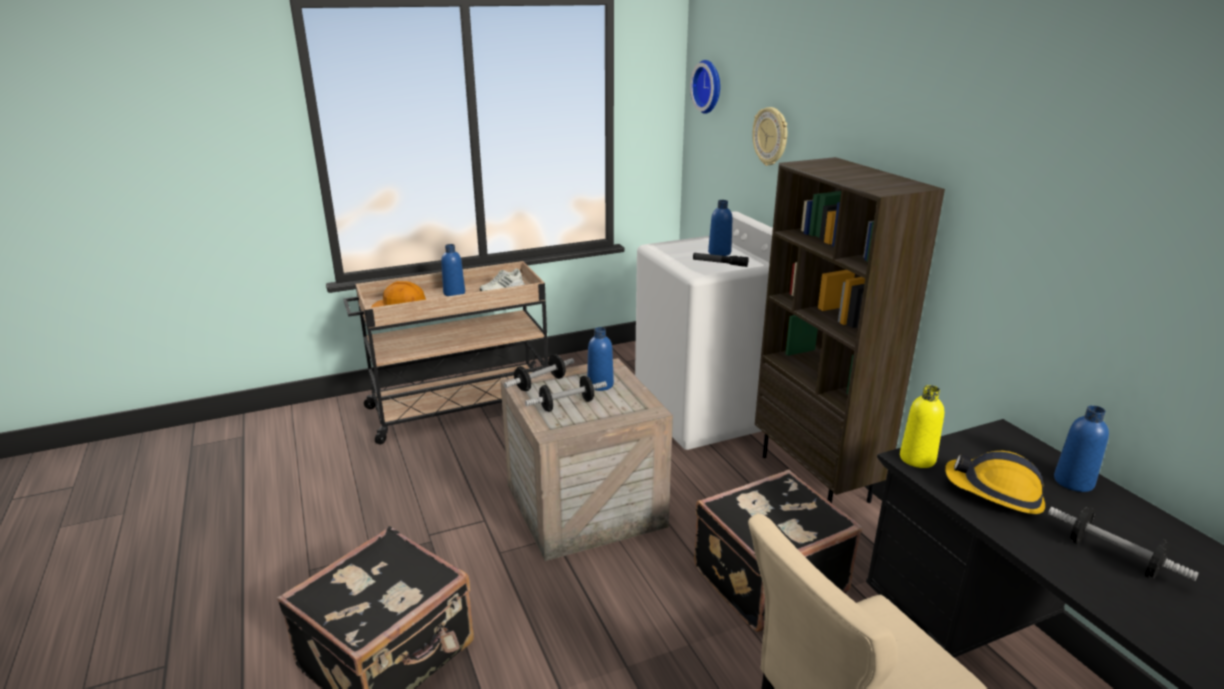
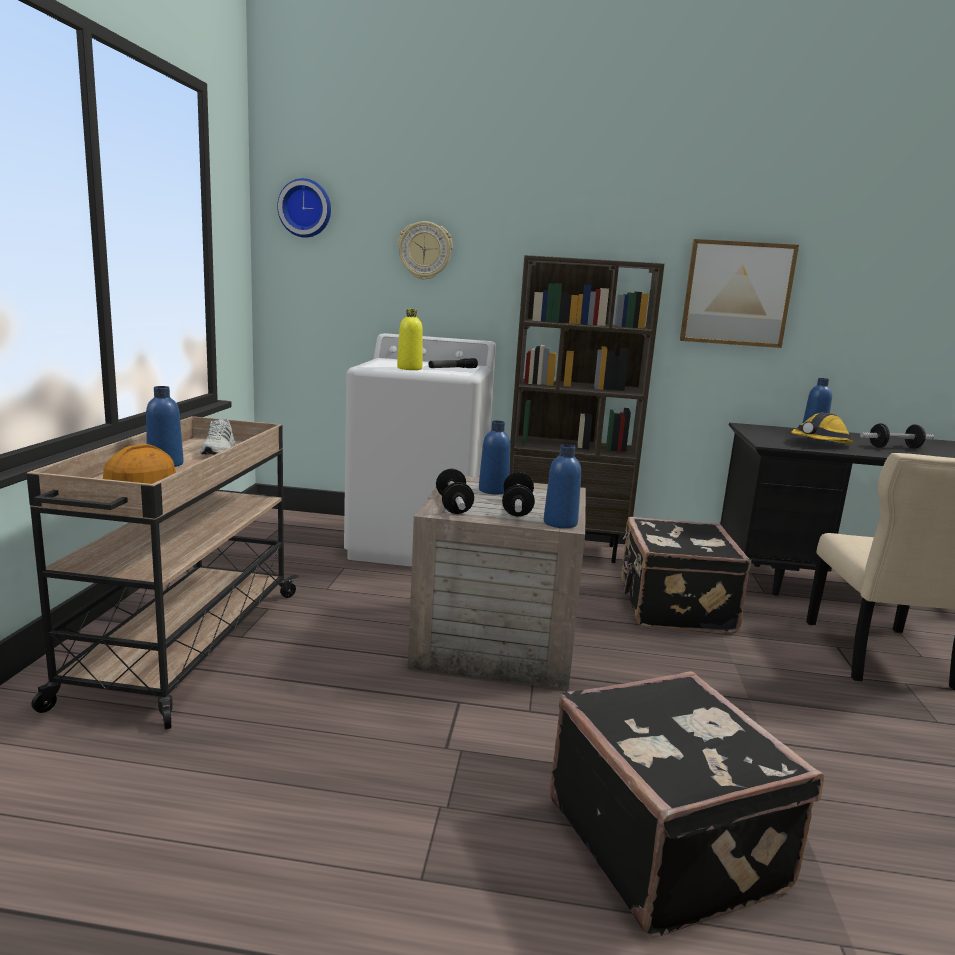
camera: 60 degrees left, 10 degrees down
blue bottle [708,200,732,256] -> blue bottle moved to [544,444,581,528]
yellow bottle [900,385,944,468] -> yellow bottle moved to [397,309,423,370]
none -> picture [680,239,799,348]

